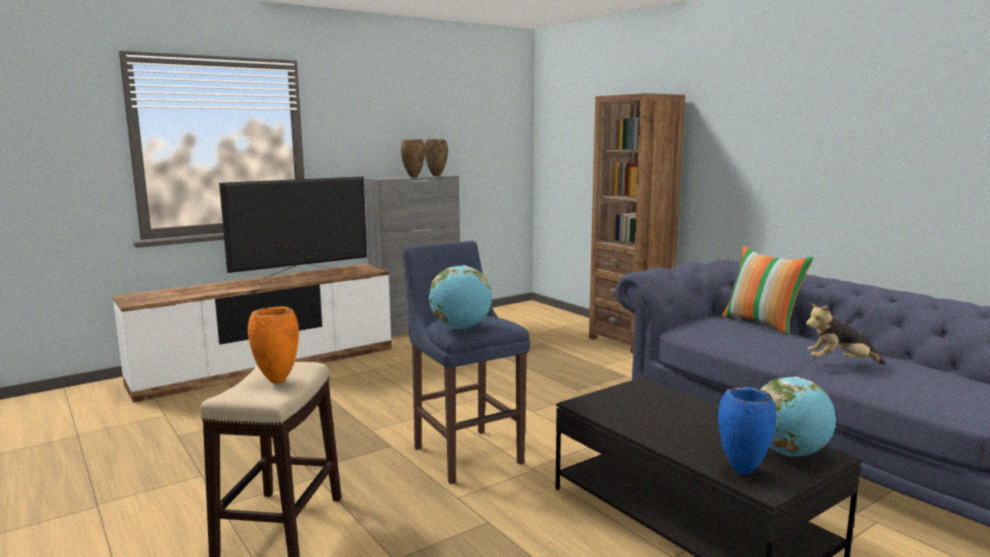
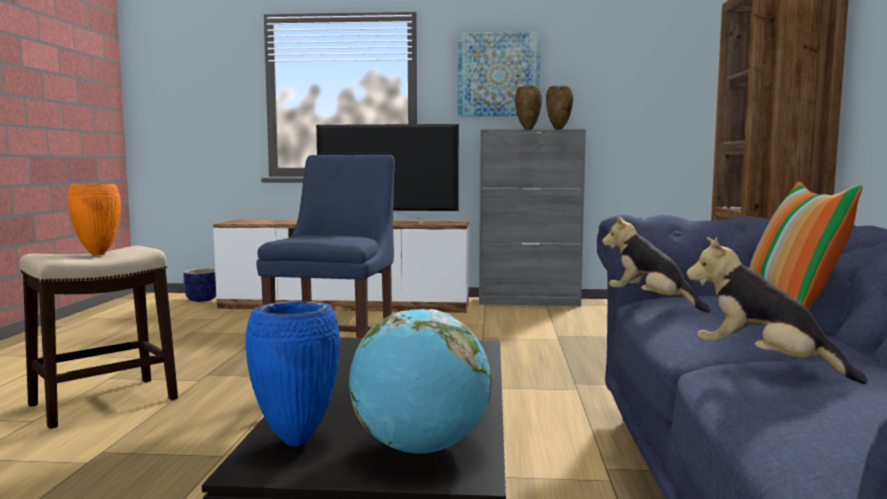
camera: 40 degrees right, 5 degrees down
globe [429,265,492,329] -> none
none -> planter [184,268,216,302]
none -> picture [458,31,541,116]
none -> plush toy [602,215,711,312]

